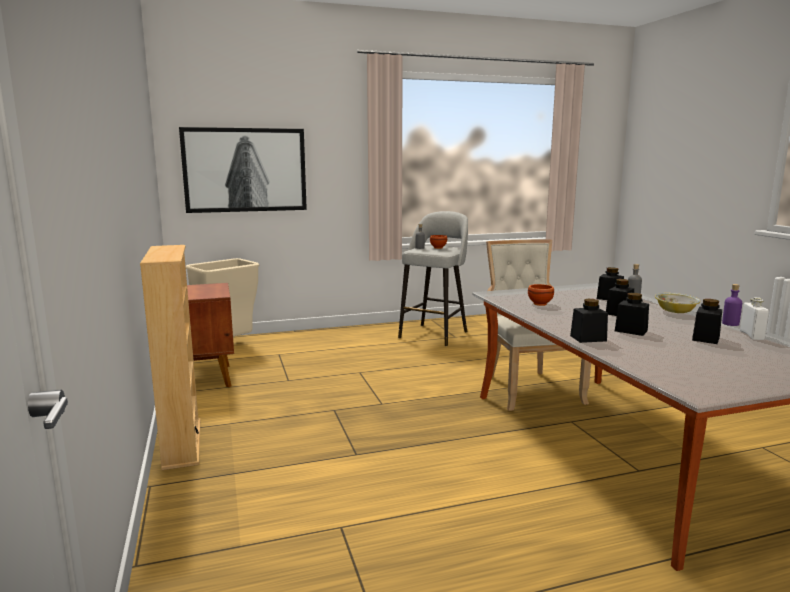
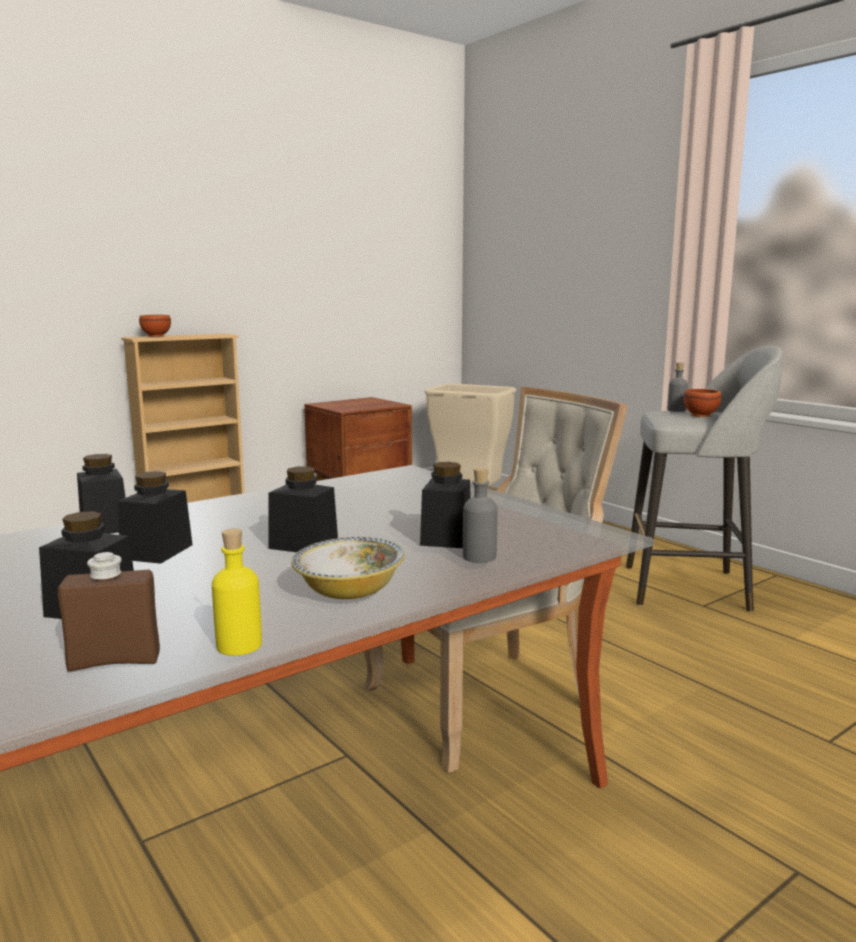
camera: 70 degrees right, 0 degrees up
picture [179,127,307,213] -> none
brown bowl [528,284,554,306] -> brown bowl moved to [139,315,171,337]
purple bottle [722,284,742,326] -> yellow bottle [212,529,262,656]
white bottle [740,297,769,340] -> brown bottle [58,552,160,671]

